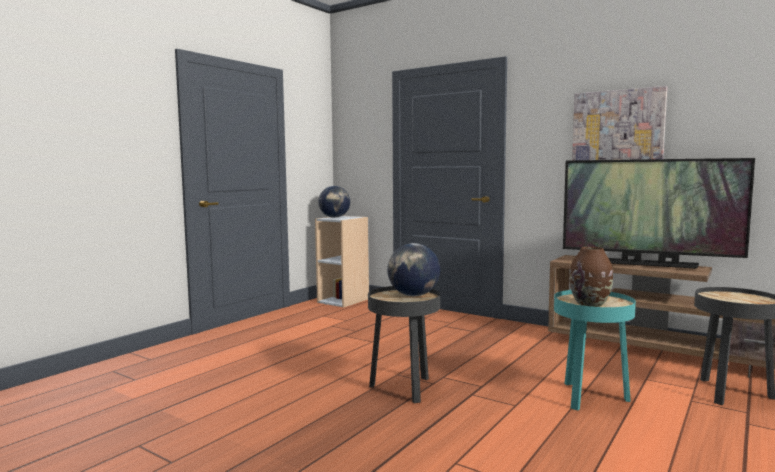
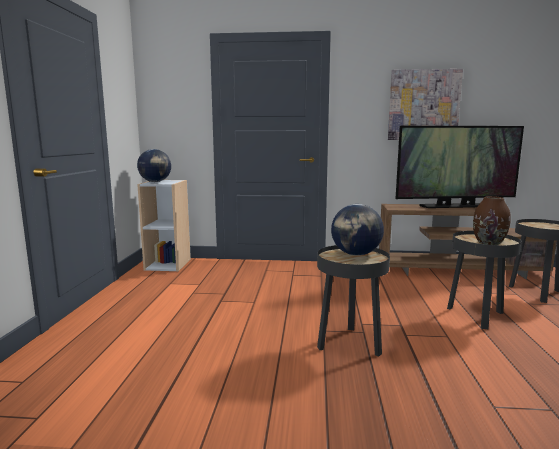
camera: 30 degrees left, 5 degrees up
turquoise side table [554,290,636,411] -> black side table [447,231,521,329]

